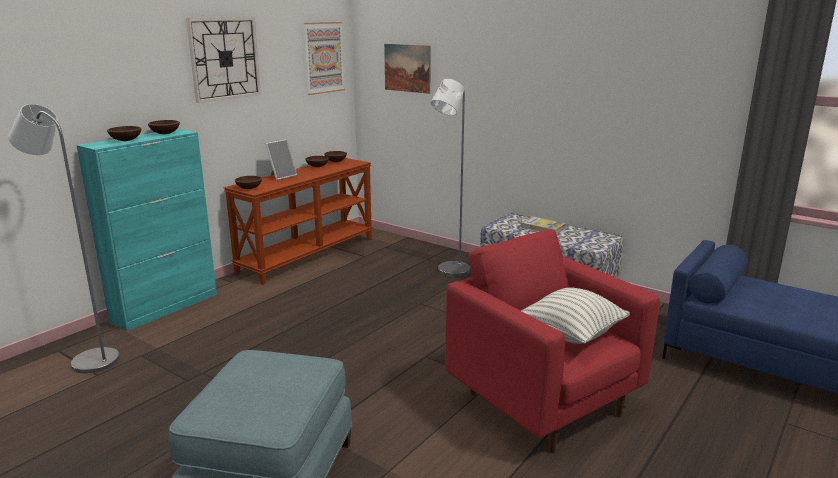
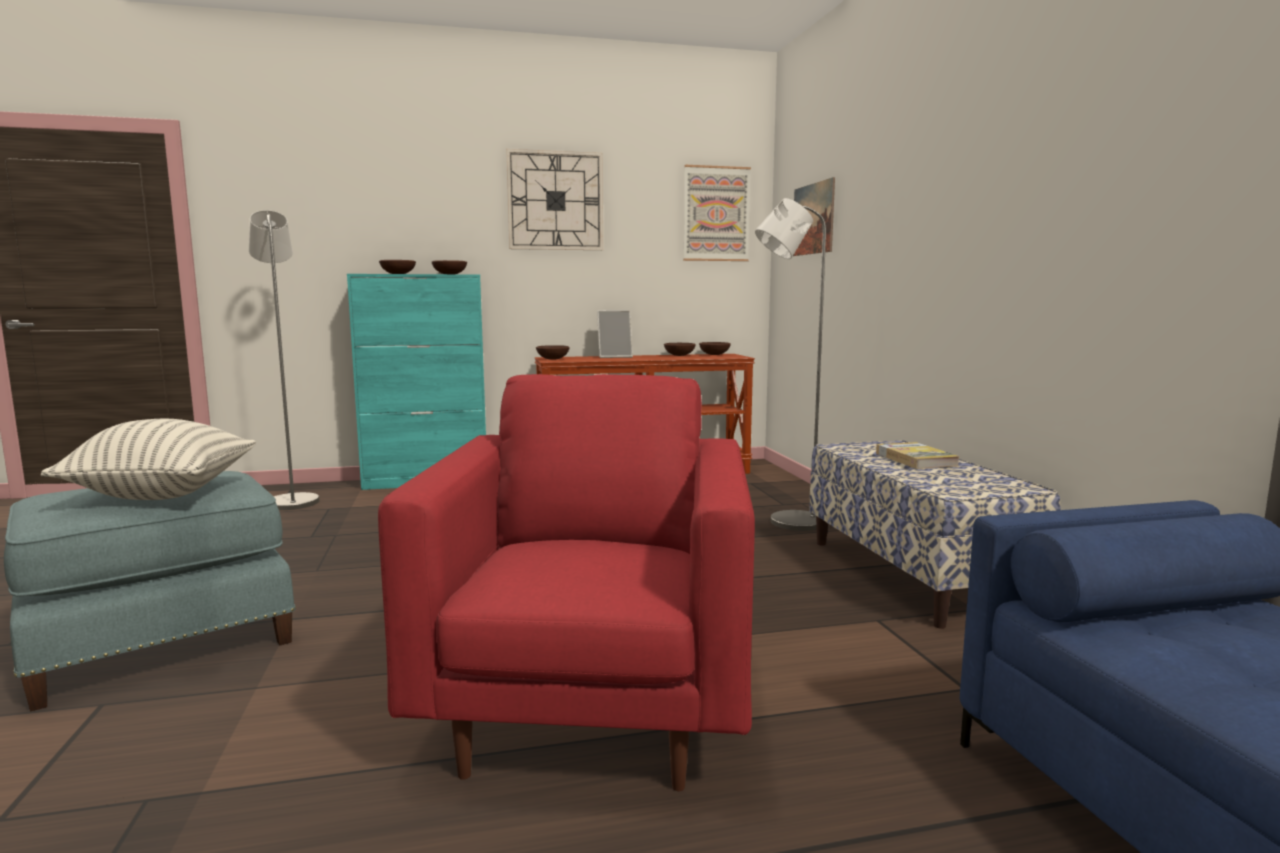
camera: 40 degrees right, 10 degrees down
pillow [521,288,630,344] -> pillow moved to [41,419,256,500]

